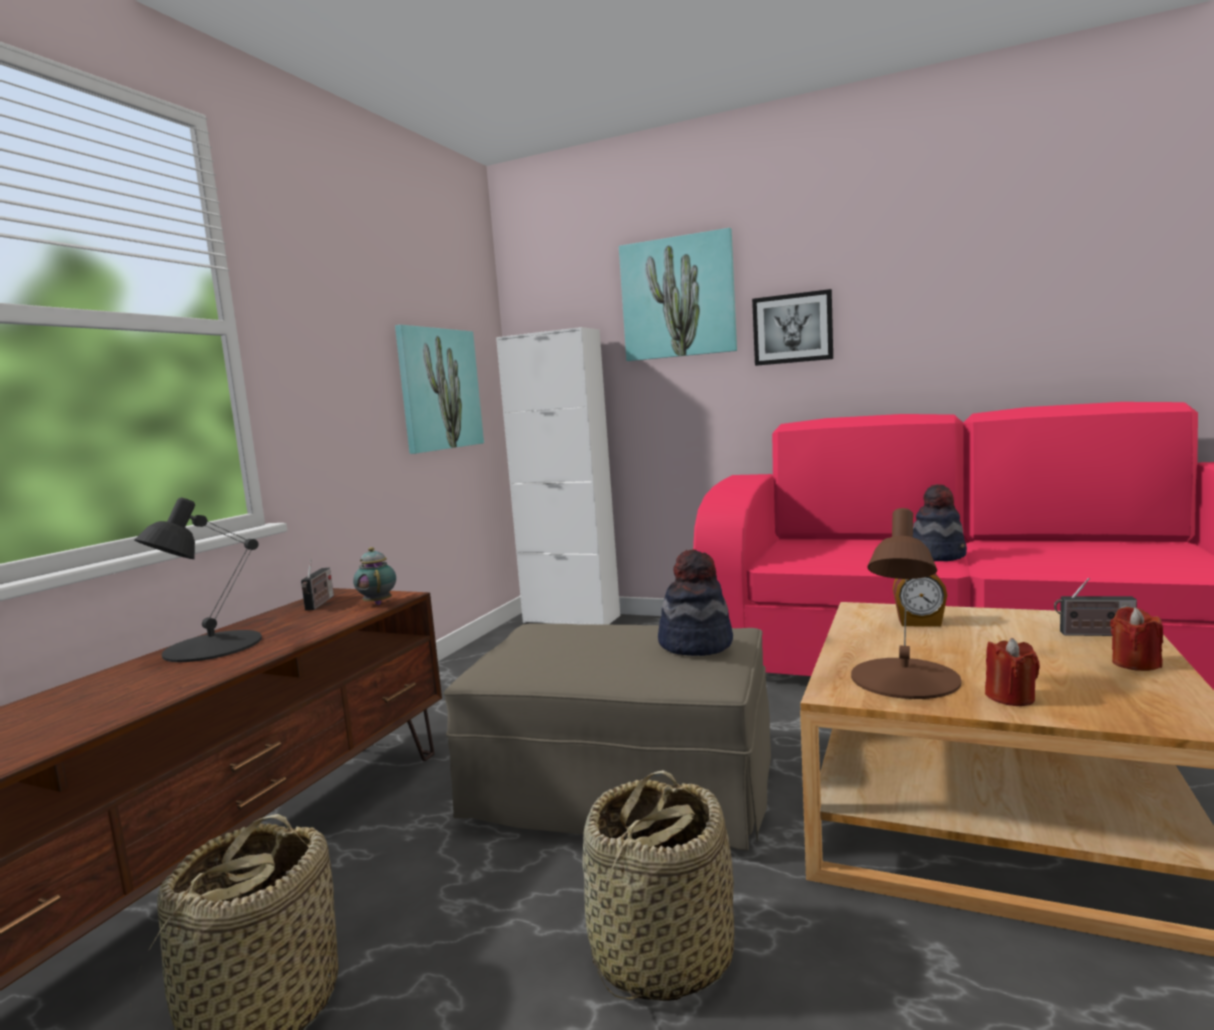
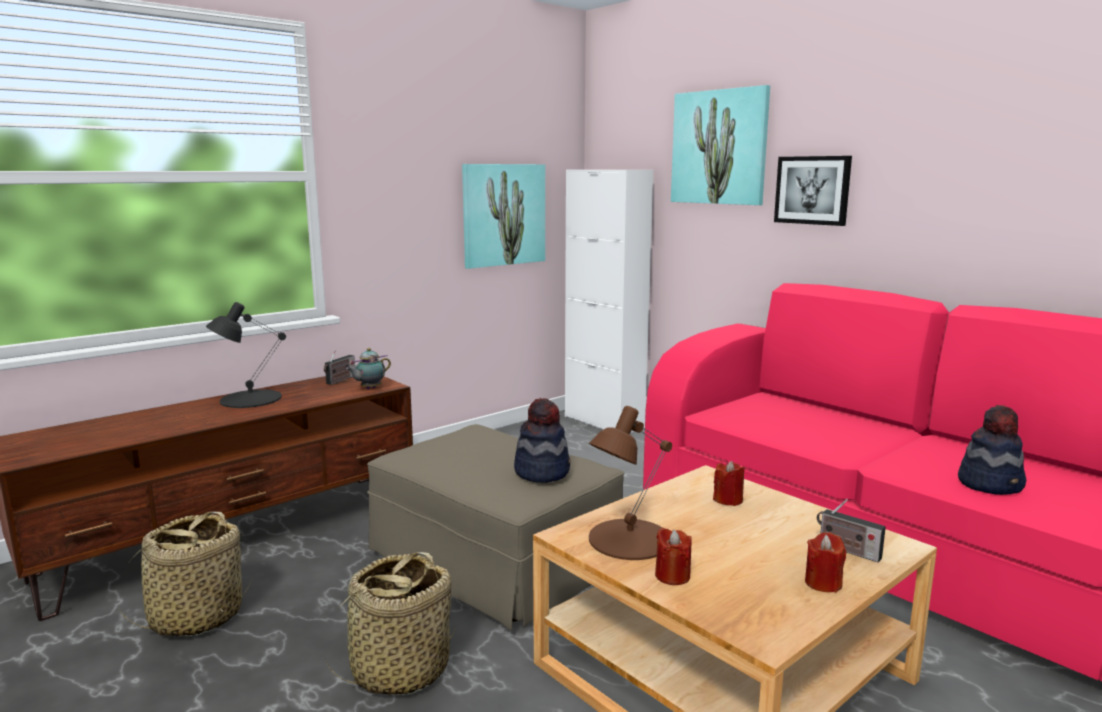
camera: 25 degrees right, 5 degrees up
teapot [353,547,396,605] -> teapot turned 135 degrees counterclockwise [346,348,391,389]
alarm clock [893,573,947,627] -> red candle [713,461,745,506]
hat [913,484,967,561] -> hat moved to [958,405,1026,495]

